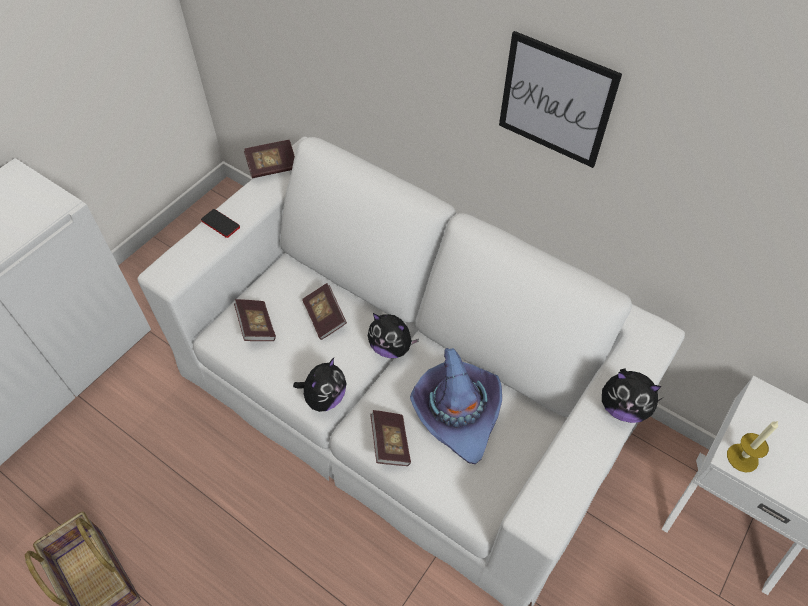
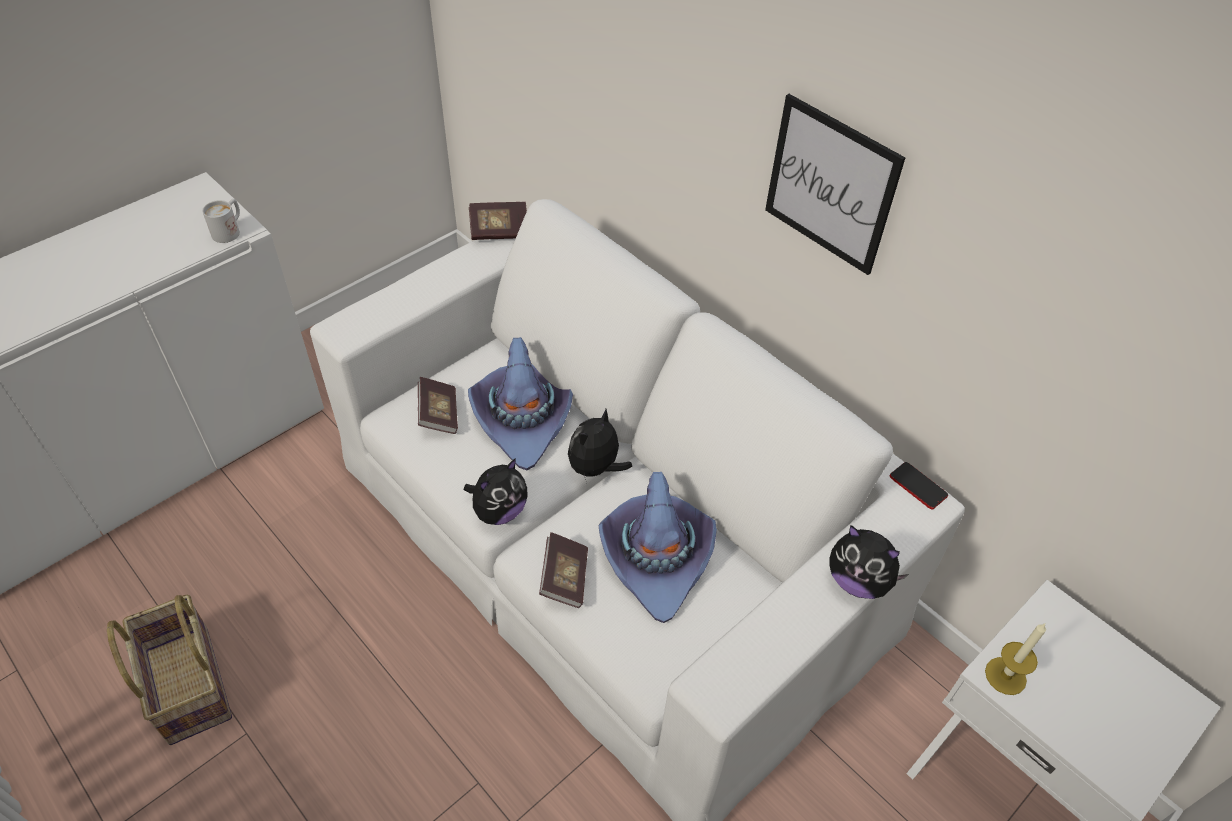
camera: 10 degrees right, 5 degrees down
phone [201,209,240,238] -> phone moved to [890,462,948,510]
book [302,283,347,340] -> purple hat [468,337,573,470]
plush toy [368,313,419,358] -> plush toy turned 90 degrees clockwise [568,409,632,480]
none -> white mug [202,199,240,243]

